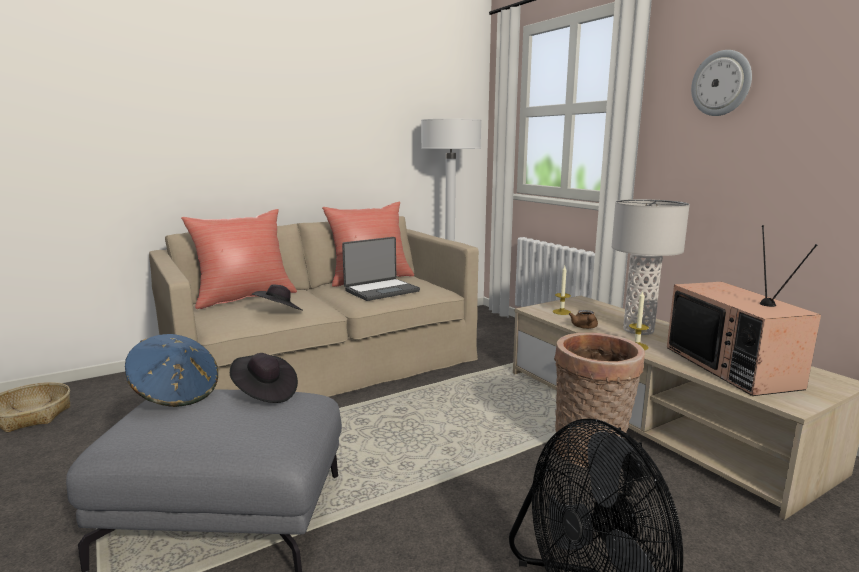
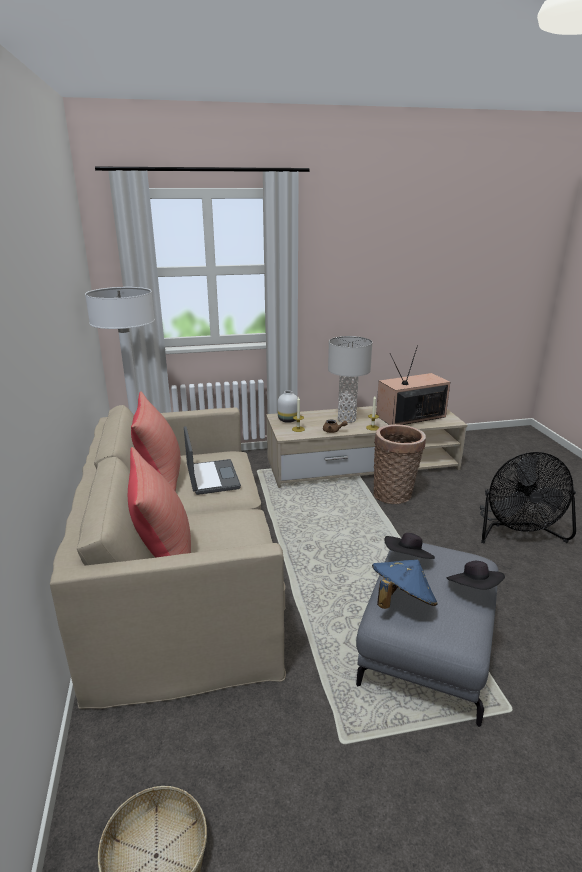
camera: 70 degrees left, 10 degrees up
black hat [252,284,303,311] -> black hat moved to [447,561,505,590]
television [667,225,821,396] -> television turned 150 degrees clockwise [376,345,450,425]
wall clock [691,50,752,116] -> none
none -> white vase [278,390,298,423]

